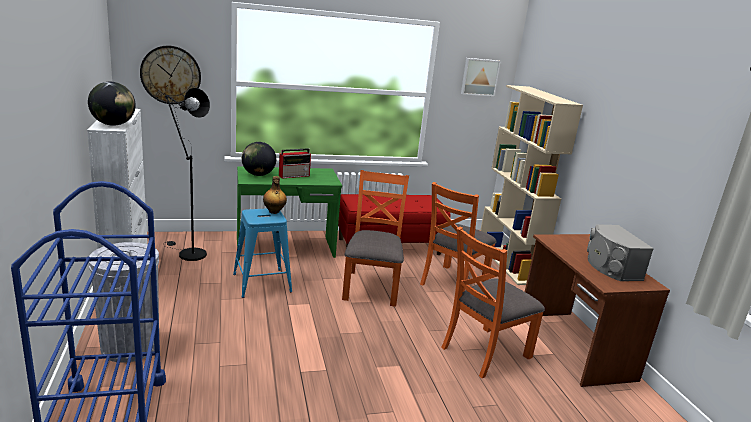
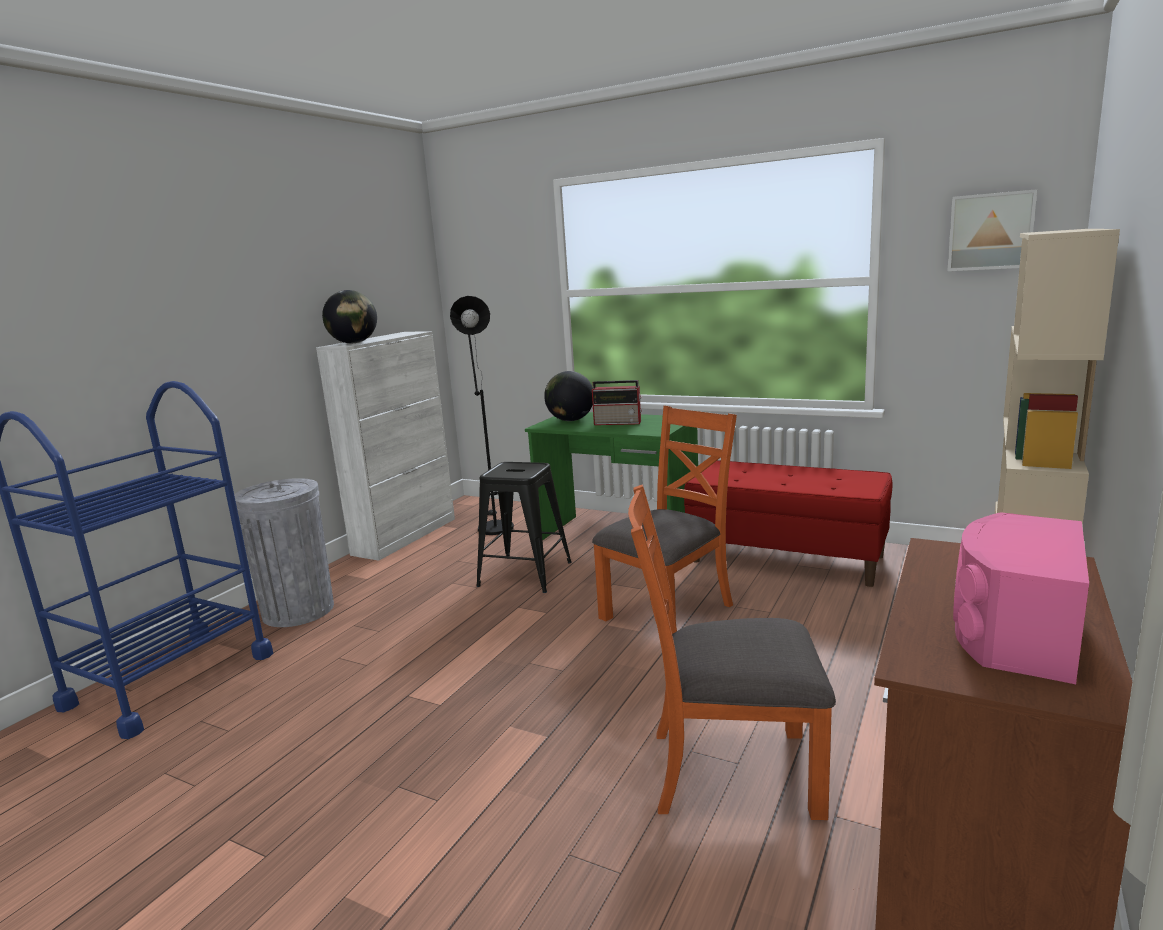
camera: 45 degrees right, 5 degrees down
wall clock [140,46,201,104] -> none
blue stool [233,208,292,298] -> black stool [476,462,572,593]
bottle [263,176,287,214] -> none
orange chair [420,182,496,292] -> none
grey speaker [587,224,654,281] -> pink speaker [953,512,1089,684]

